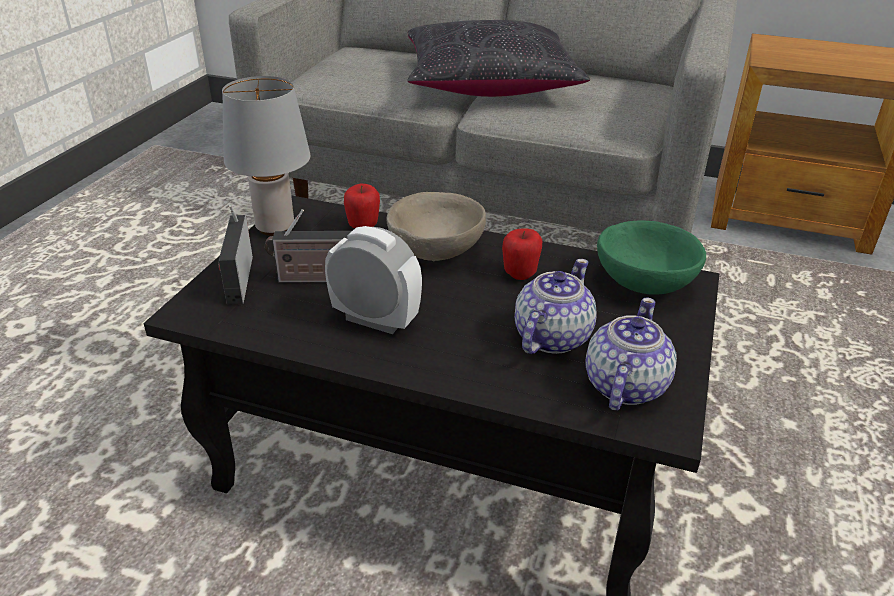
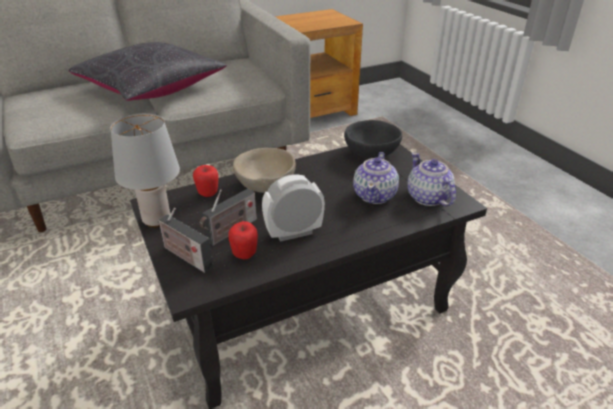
camera: 45 degrees left, 0 degrees up
apple [502,228,543,280] -> apple moved to [228,221,258,260]
teapot [515,259,597,354] -> teapot turned 150 degrees counterclockwise [353,152,399,204]
green bowl [597,221,706,295] -> black bowl [344,120,402,159]

